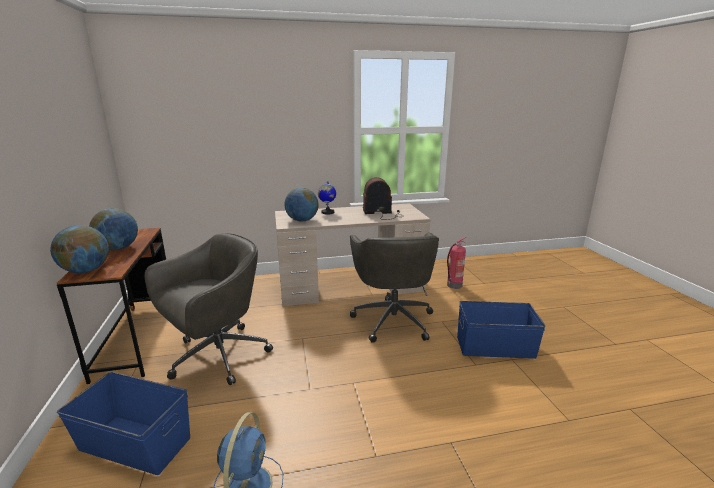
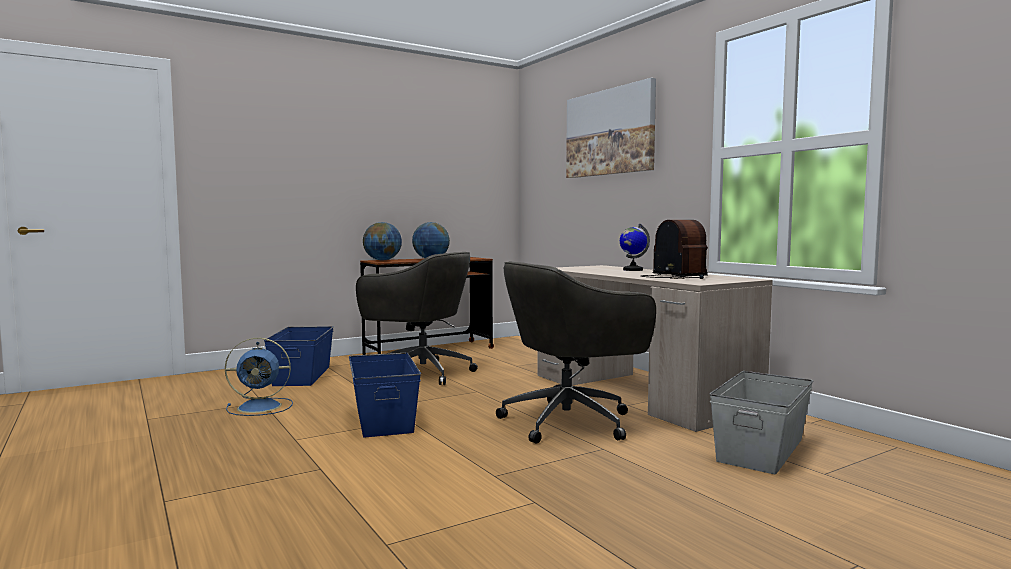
camera: 70 degrees right, 15 degrees down
globe [284,188,319,222] -> none
fire extinguisher [447,237,467,289] -> grey storage box [710,371,813,474]
blue storage box [457,301,546,359] -> blue storage box moved to [349,353,421,438]
none -> picture [566,78,656,178]

